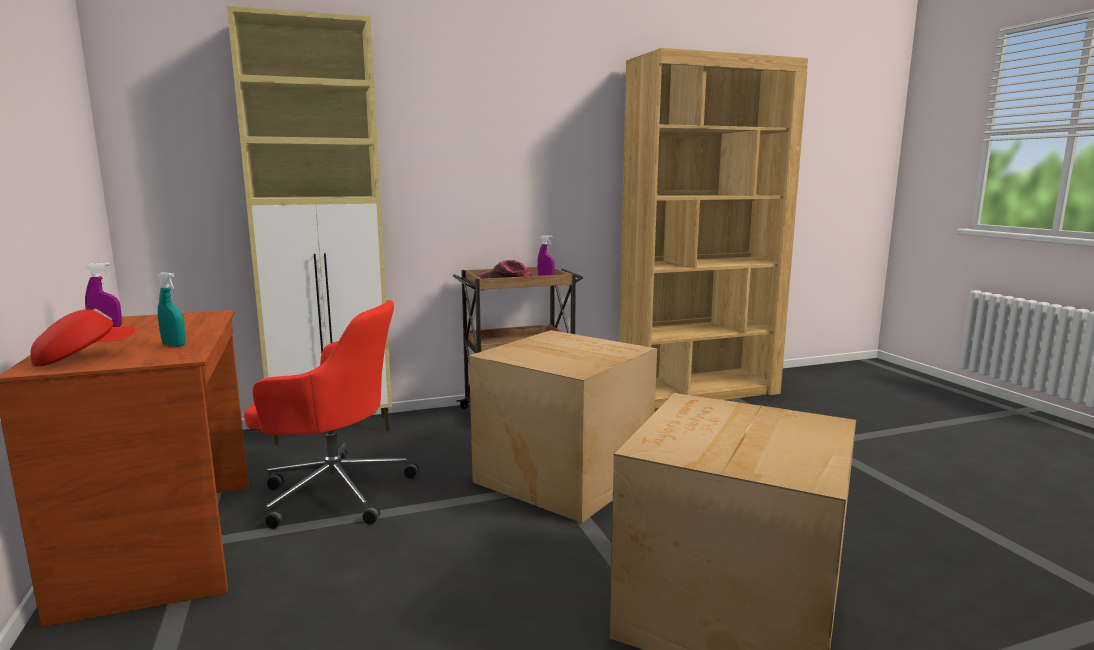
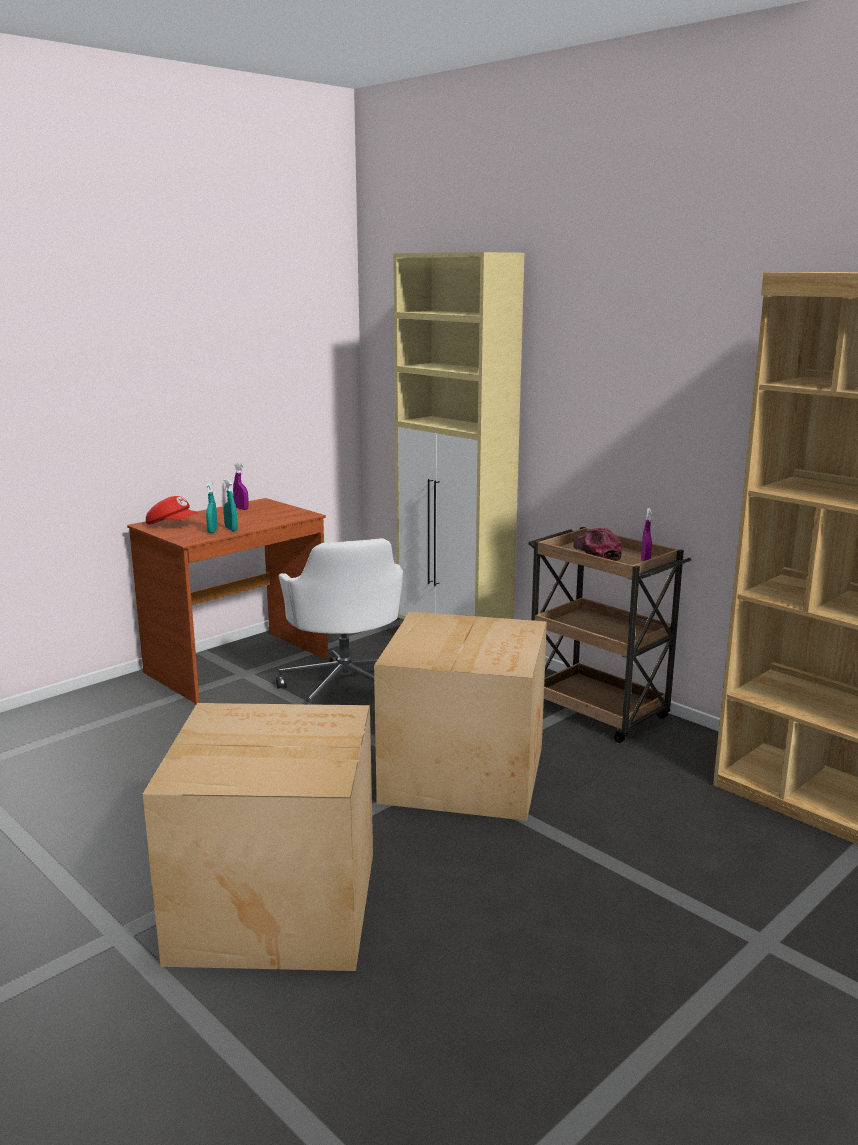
camera: 65 degrees right, 5 degrees up
red office chair [244,300,419,529] -> white office chair [276,538,403,705]
none -> turquoise spray bottle [224,479,238,531]

